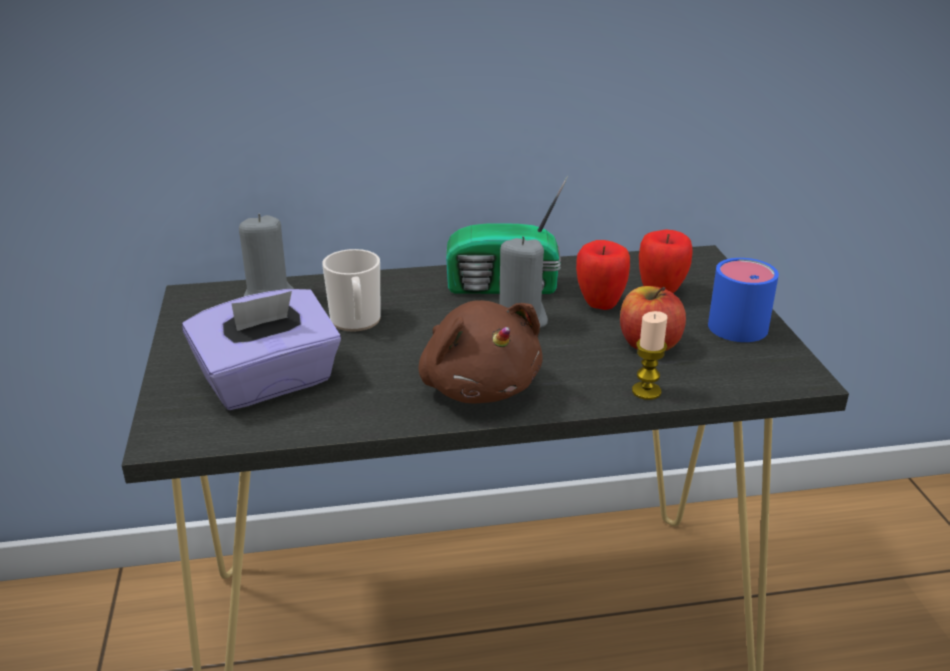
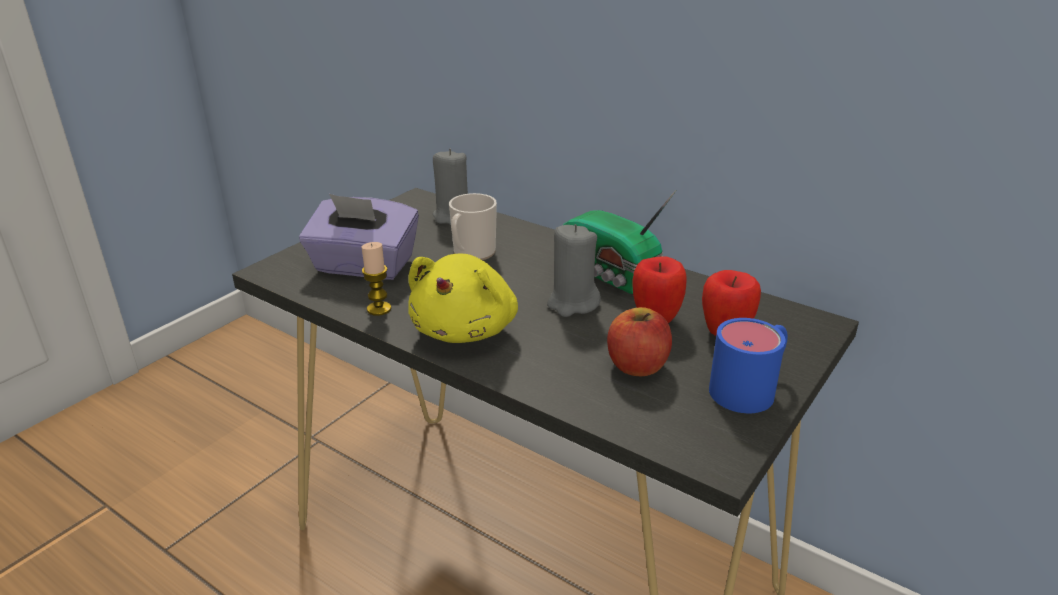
camera: 45 degrees right, 0 degrees up
brown plush toy [419,300,543,403] -> yellow plush toy [408,254,518,343]
candle [632,311,667,400] -> candle moved to [362,242,391,316]

